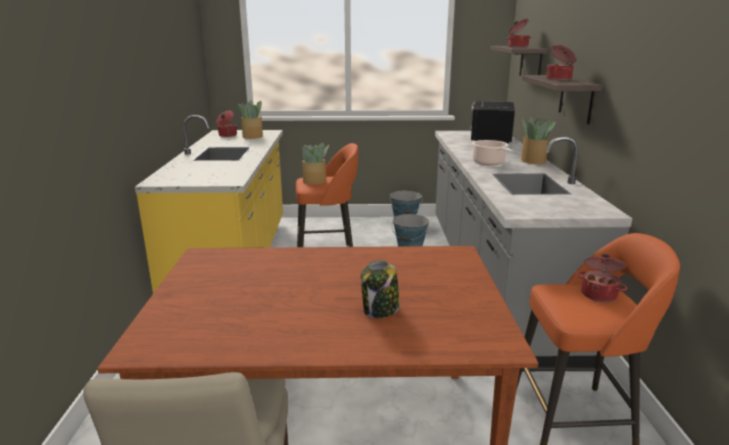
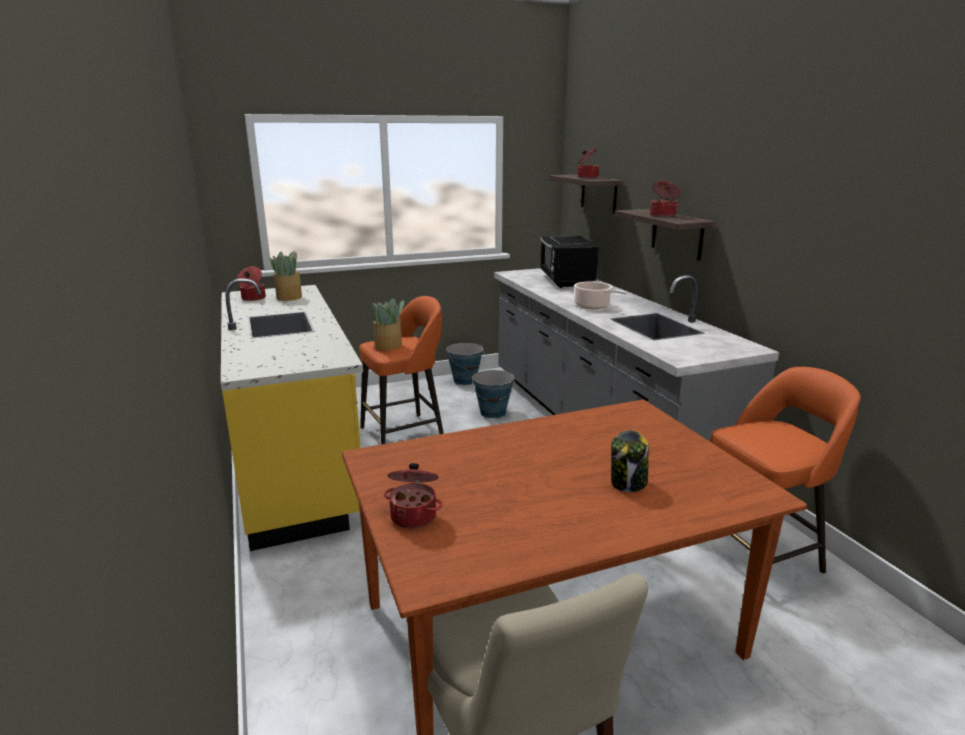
camera: 20 degrees left, 0 degrees up
potted plant [521,117,556,164] -> none
cooking pot [577,254,627,302] -> cooking pot moved to [384,463,443,529]

